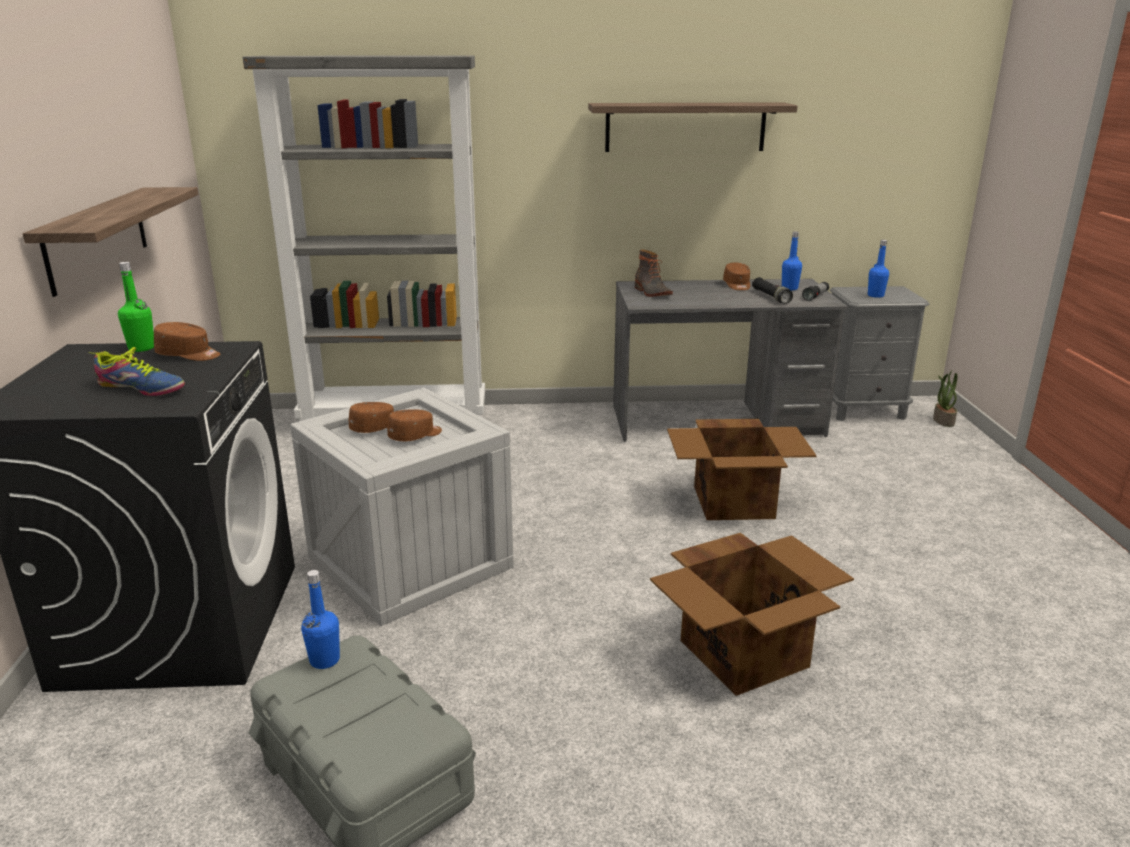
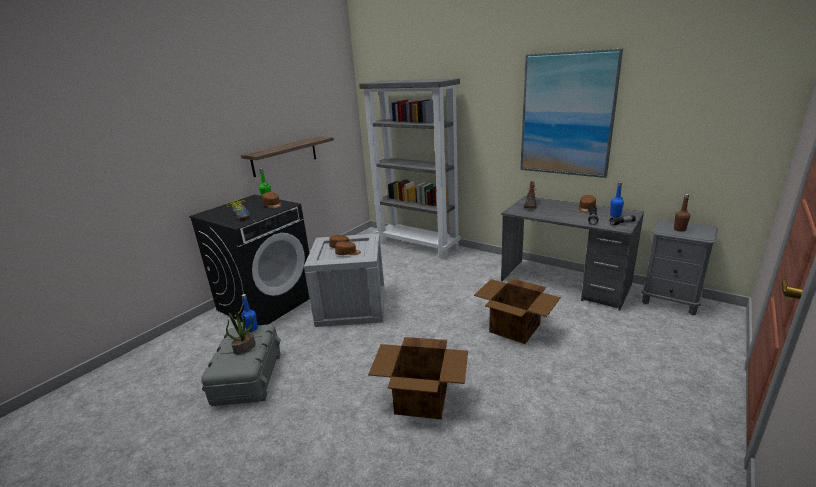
camera: 40 degrees right, 0 degrees up
shelf [589,102,798,152] -> picture [520,48,623,178]
blue bottle [868,240,889,298] -> brown bottle [674,194,690,232]
potted plant [933,371,957,427] -> potted plant moved to [226,312,256,355]

